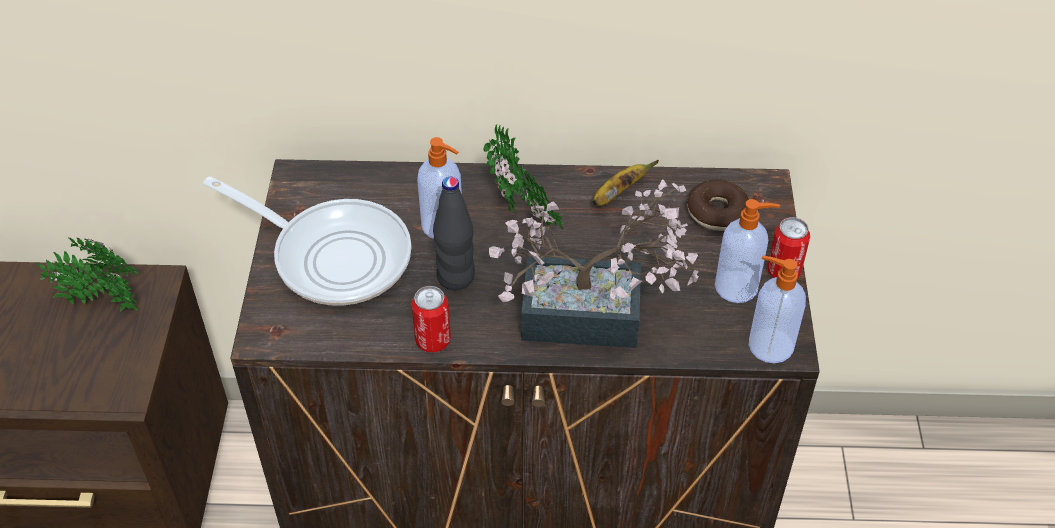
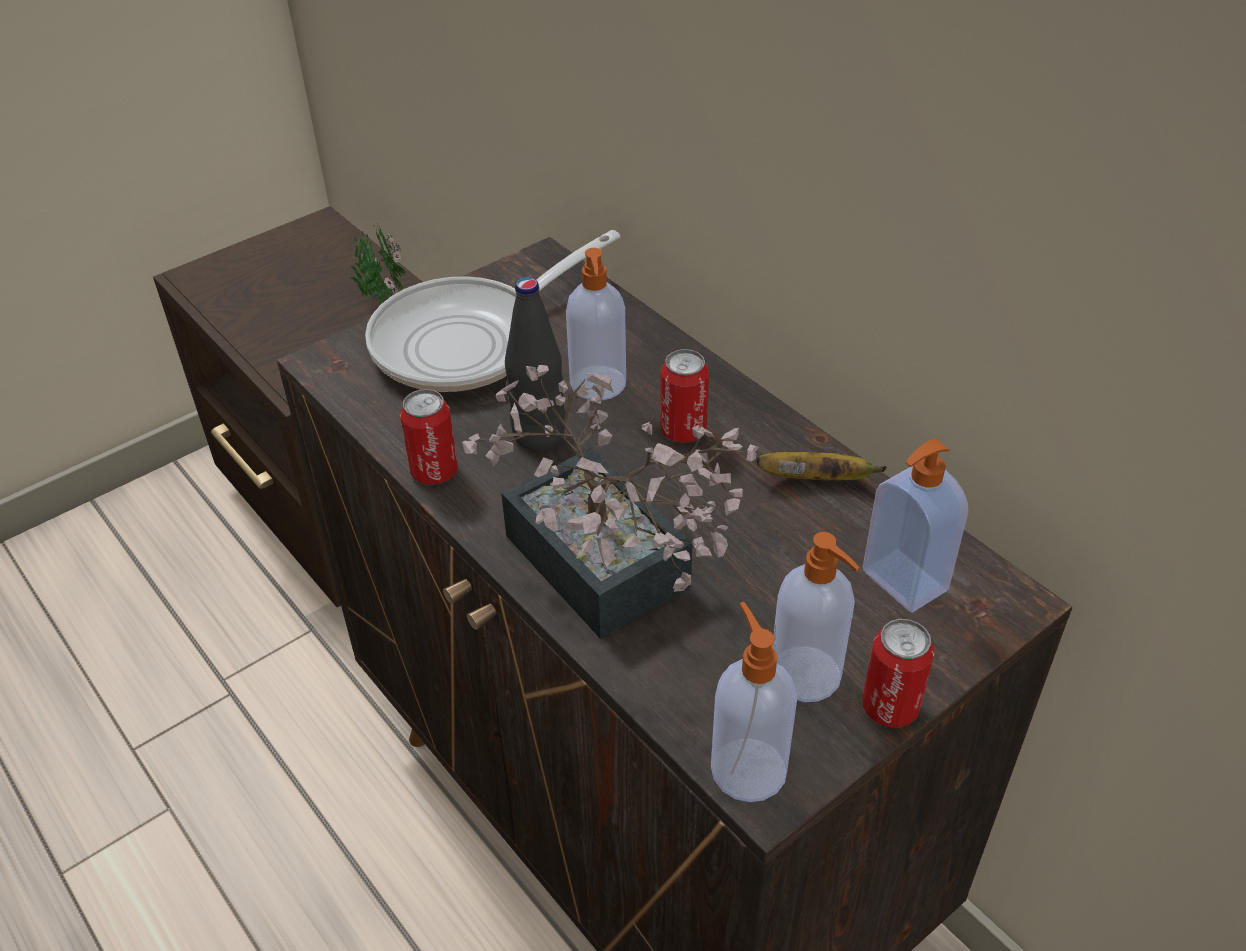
camera: 50 degrees right, 5 degrees down
frying pan [203,176,412,306] -> frying pan turned 60 degrees clockwise [365,230,621,392]
potted plant [484,124,564,230] -> can [660,349,709,443]
donut [687,180,749,231] -> soap dispenser [863,438,968,613]

